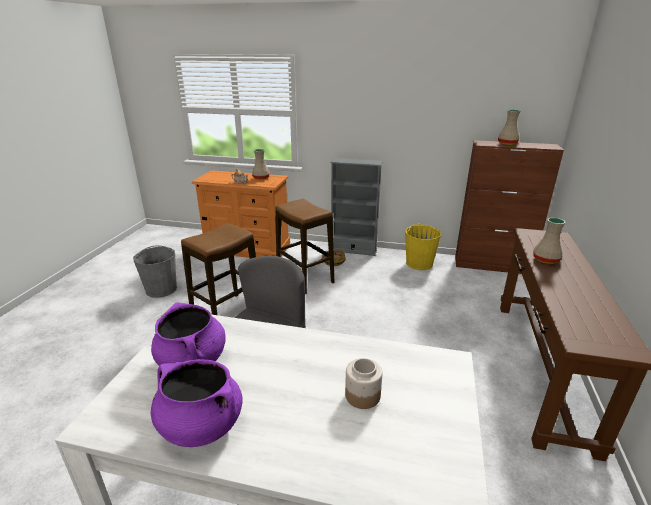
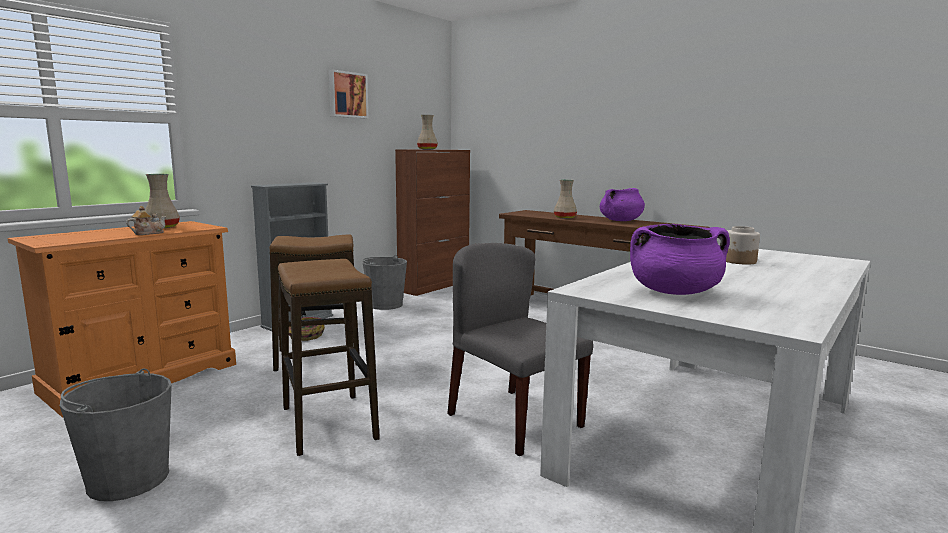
camera: 65 degrees left, 15 degrees down
purple cooking pot [151,359,243,447] -> purple cooking pot moved to [600,188,645,221]
yellow bucket [405,224,441,270] -> grey bucket [363,255,407,310]
none -> picture [329,69,368,118]

